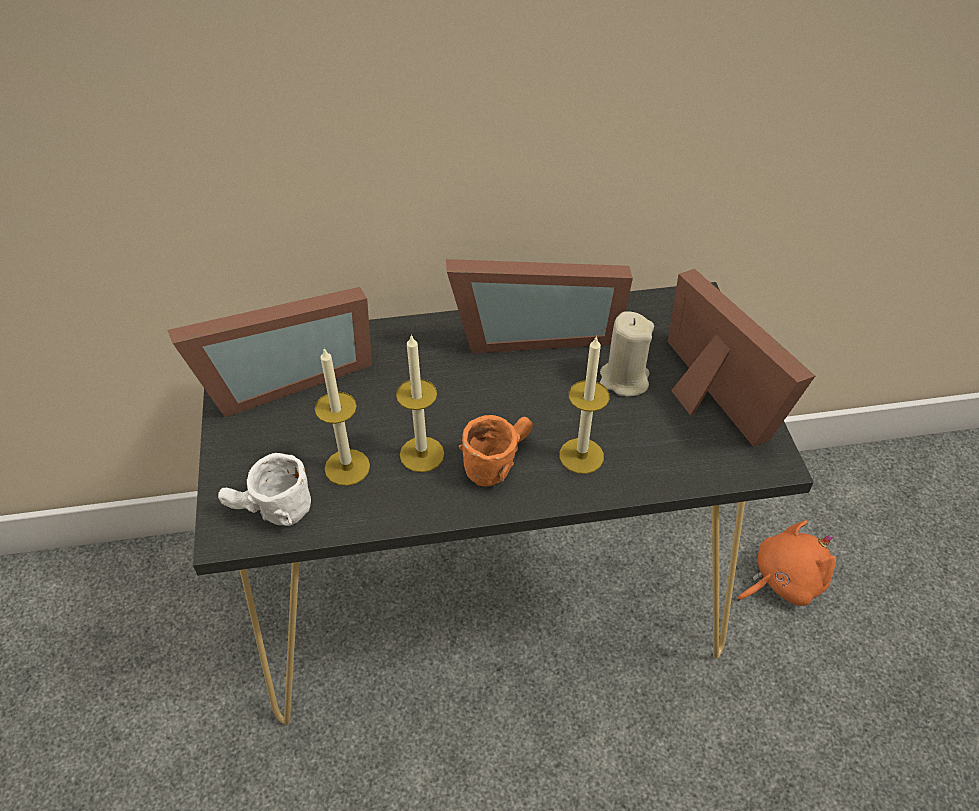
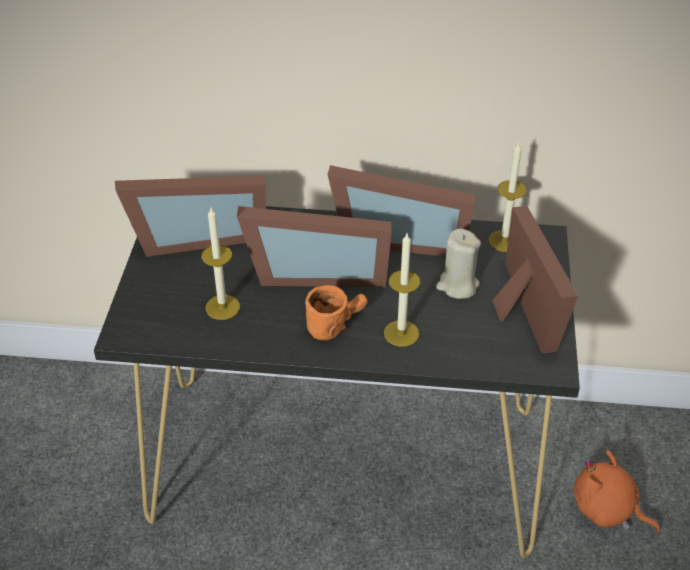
camera: 15 degrees right, 5 degrees down
white mug [218,453,311,526] -> none
candle [396,334,445,473] -> candle moved to [488,143,527,252]
orange plush toy [737,520,836,606] -> orange plush toy turned 135 degrees counterclockwise [574,450,661,533]
none -> picture frame [237,206,392,287]

